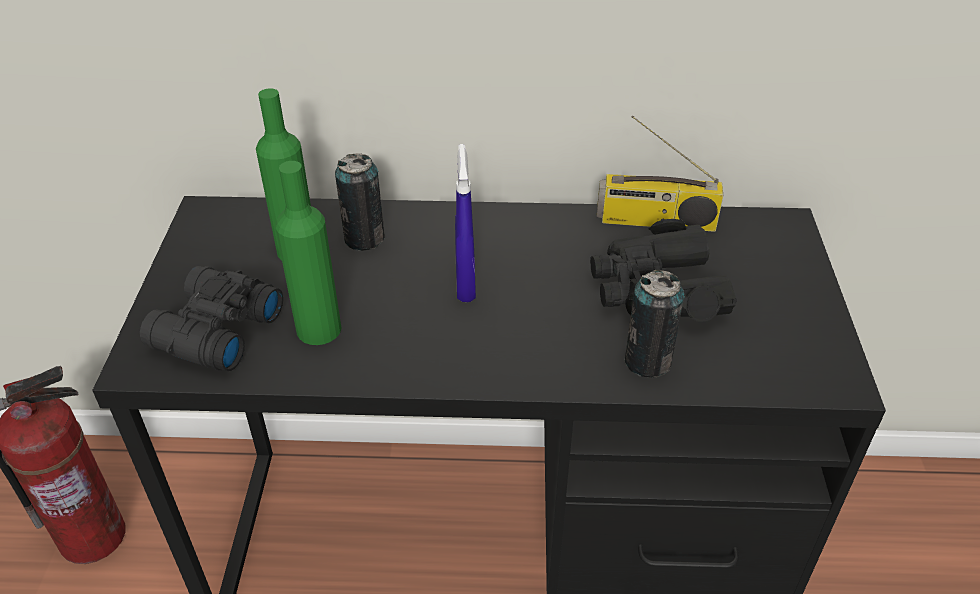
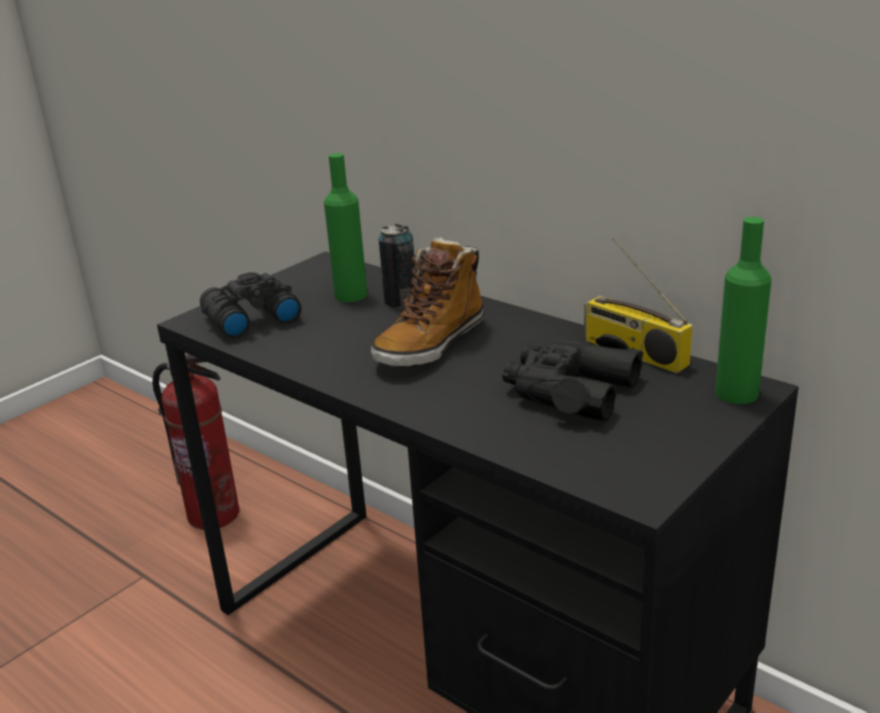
camera: 40 degrees right, 15 degrees down
green bottle [275,161,341,345] -> green bottle moved to [715,217,772,404]
blue spray bottle [455,144,476,302] -> boot [371,237,484,367]
can [625,270,685,378] -> none

